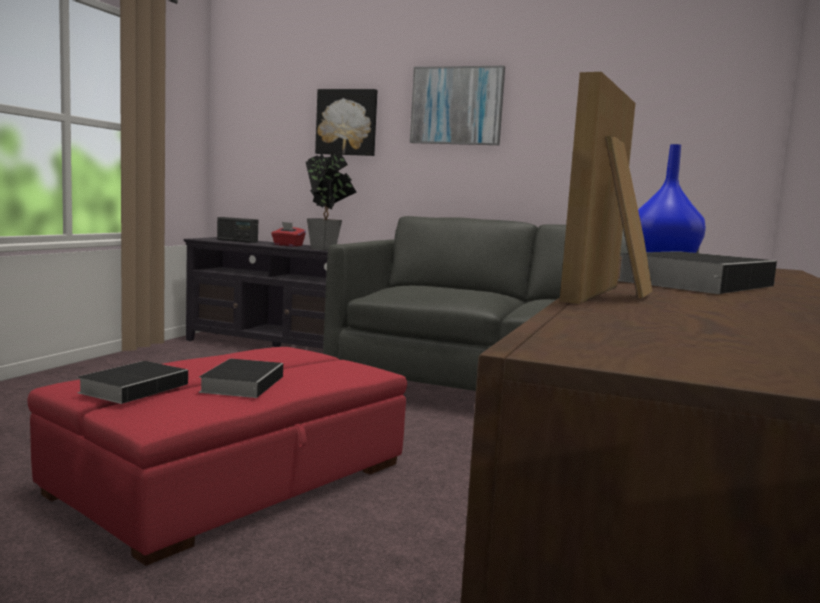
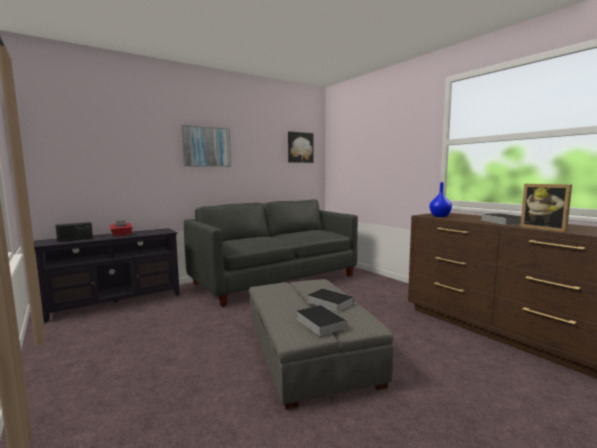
camera: 55 degrees left, 0 degrees up
red ottoman [27,347,407,566] -> grey ottoman [249,279,394,409]
potted plant [306,151,356,250] -> none
picture [315,89,377,156] -> picture moved to [288,131,314,163]

